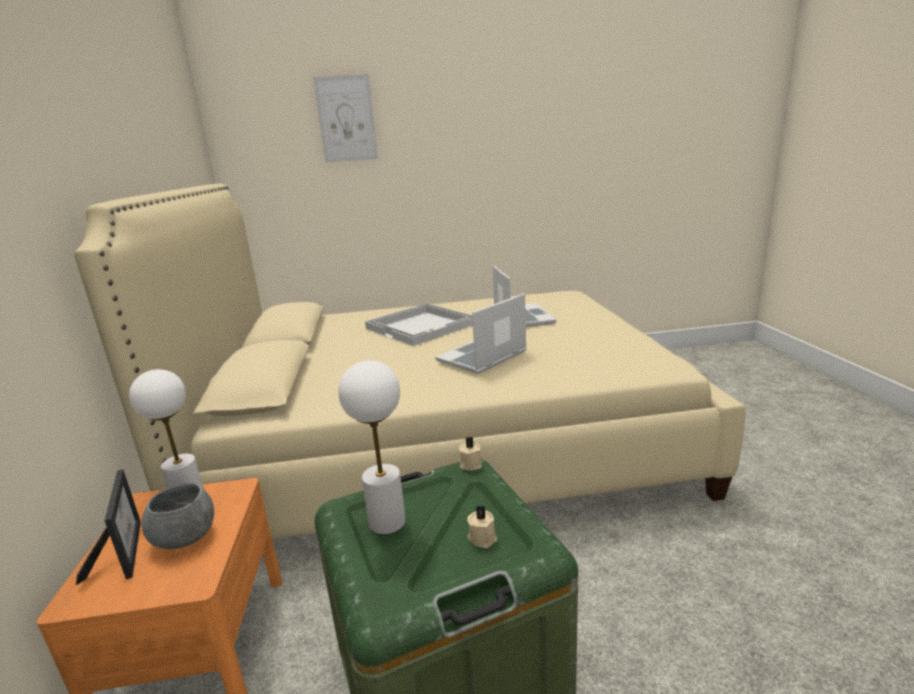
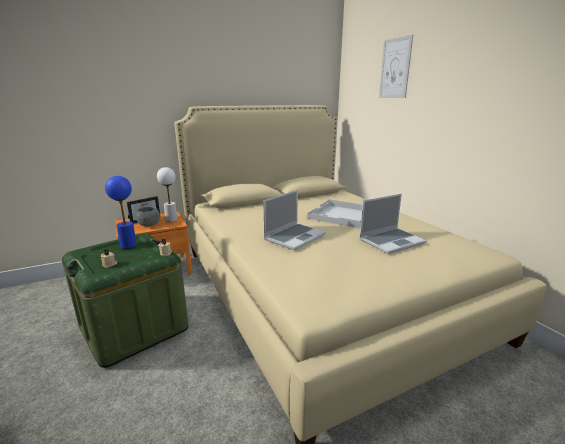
camera: 70 degrees right, 0 degrees up
white table lamp [338,360,406,534] -> blue table lamp [105,176,137,249]
laptop [435,293,527,374] -> laptop turned 105 degrees clockwise [263,190,326,250]

